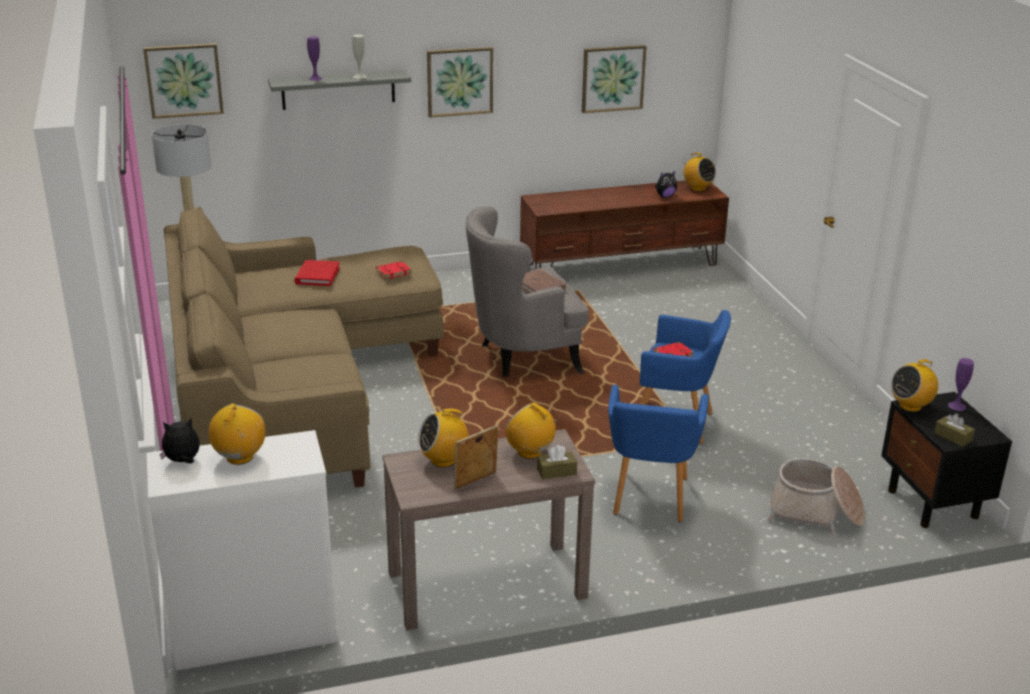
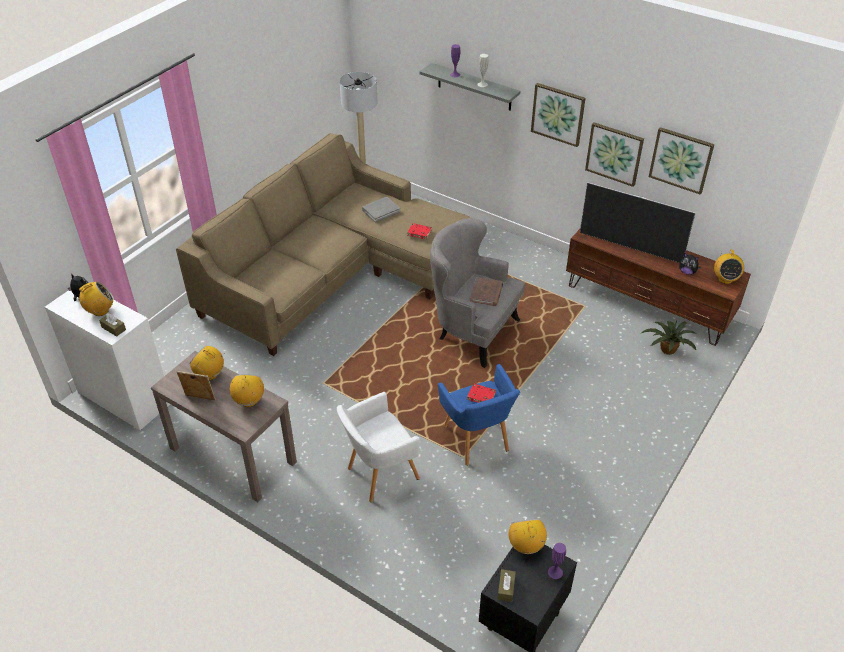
camera: 50 degrees right, 15 degrees up
picture [143,43,224,119] -> picture moved to [585,122,644,187]
red book [294,260,340,286] -> grey book [362,197,400,222]
brown tissue box [537,445,577,479] -> brown tissue box moved to [99,313,126,337]
blue armchair [608,385,709,522] -> white armchair [337,392,420,502]
basket [767,458,865,534] -> none
radio [891,359,938,412] -> radio turned 60 degrees clockwise [509,519,547,554]
none -> television [580,182,696,263]
none -> potted plant [640,321,696,355]

